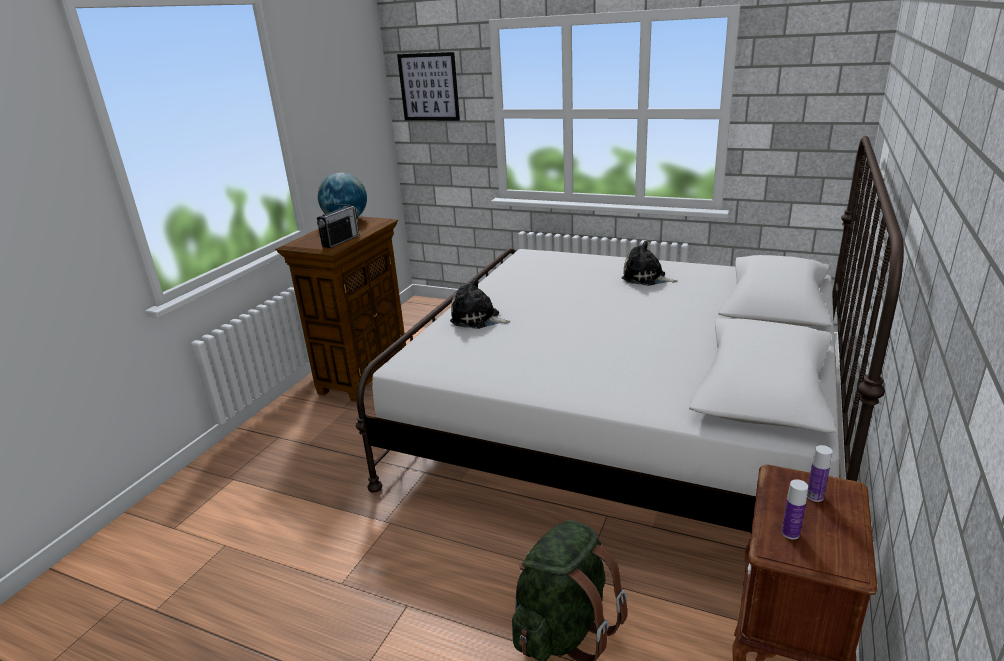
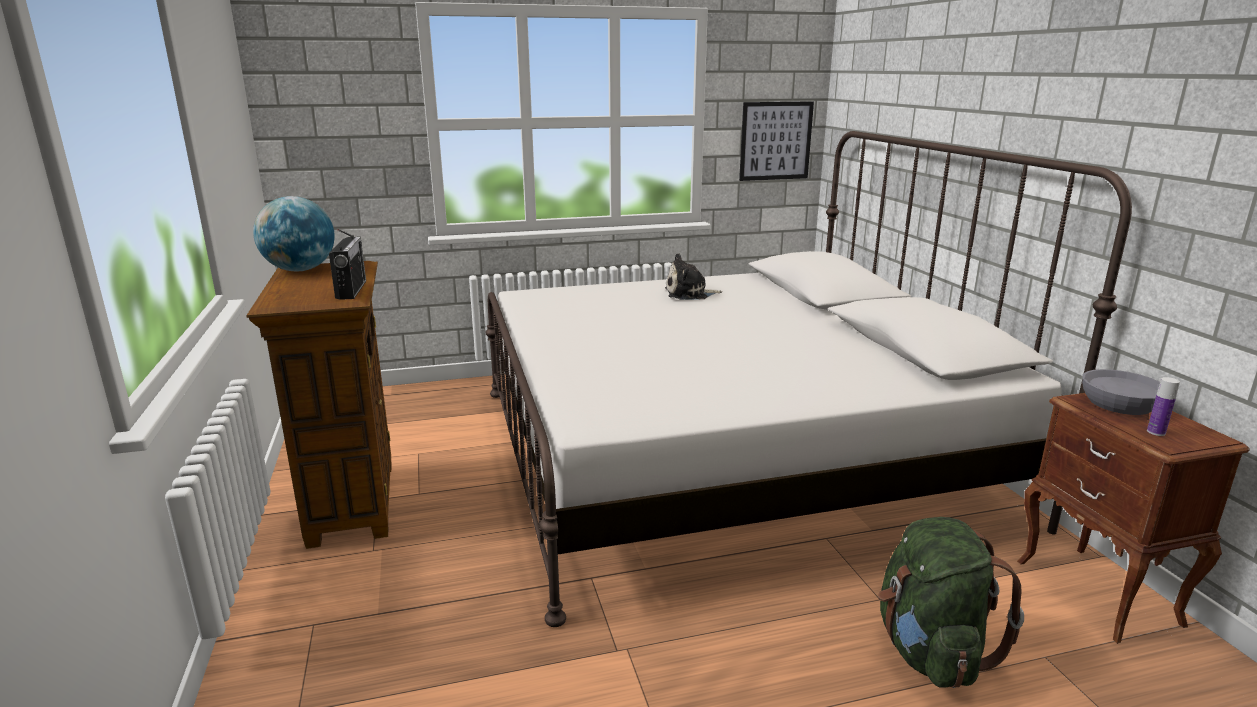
camera: 40 degrees left, 5 degrees down
picture [397,52,460,121] -> picture moved to [739,101,814,181]
plush toy [450,277,511,329] -> none
bottle [807,445,833,502] -> grey bowl [1082,369,1160,415]

